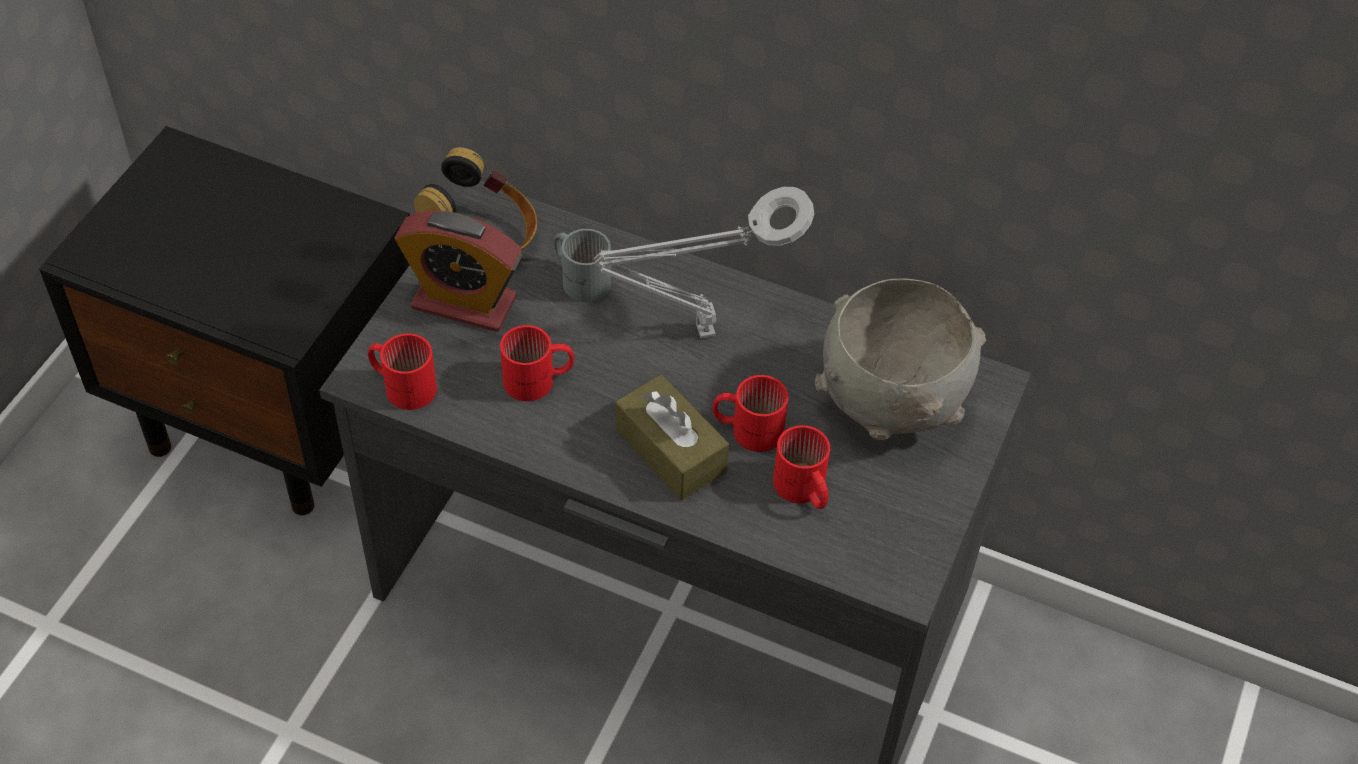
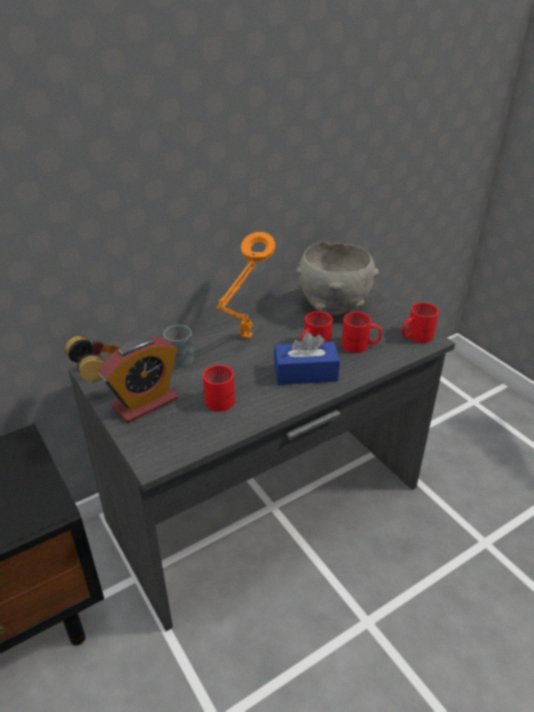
camera: 55 degrees left, 15 degrees down
red mug [368,333,437,410] -> red mug moved to [402,303,439,343]
grey table lamp [594,187,814,338] -> orange table lamp [216,232,275,339]
brown tissue box [615,374,729,500] -> blue tissue box [274,332,340,385]

